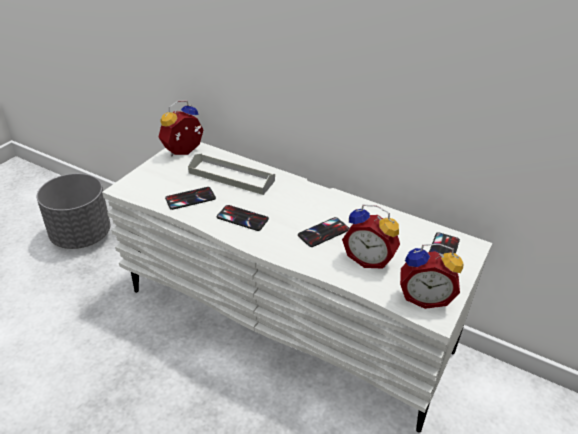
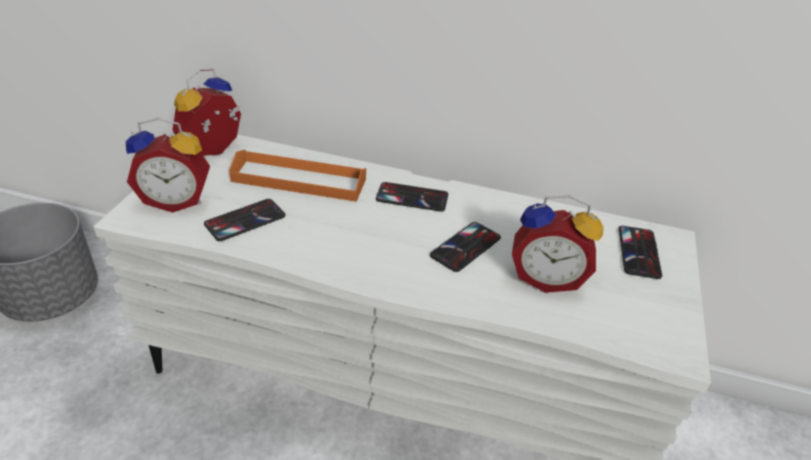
camera: 15 degrees left, 0 degrees up
grey tray [188,153,275,195] -> orange tray [229,150,366,202]
phone [217,205,269,231] -> phone moved to [376,182,448,212]
alarm clock [400,243,464,309] -> alarm clock moved to [126,118,210,213]

